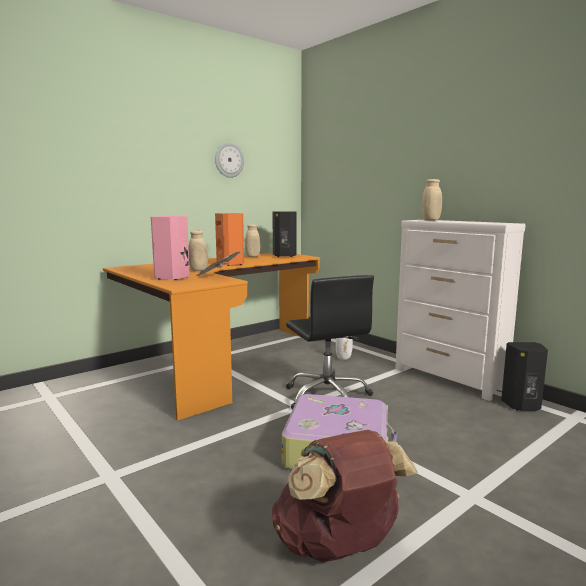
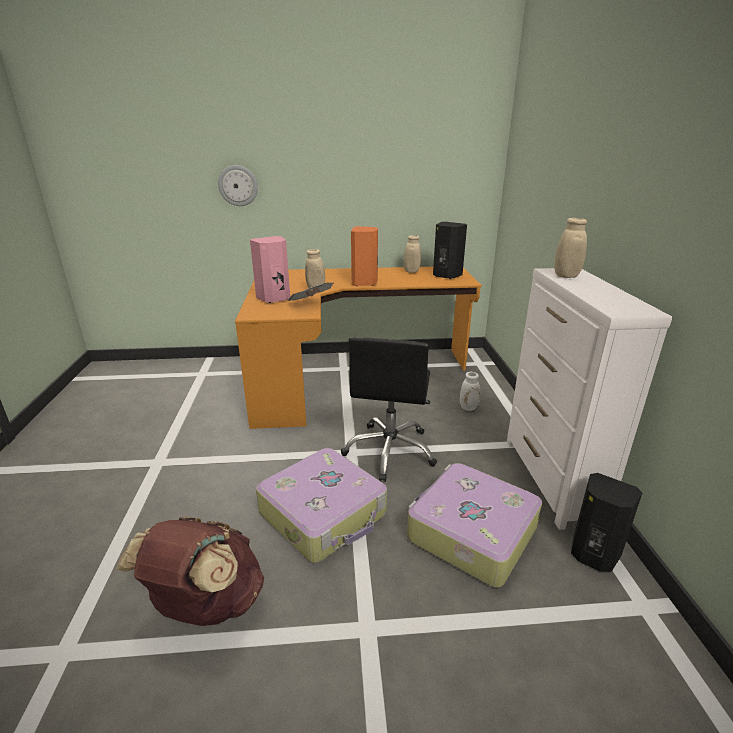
camera: 35 degrees right, 15 degrees up
wall clock [215,142,244,178] -> wall clock moved to [218,165,258,206]
none -> suitcase [407,463,542,588]

